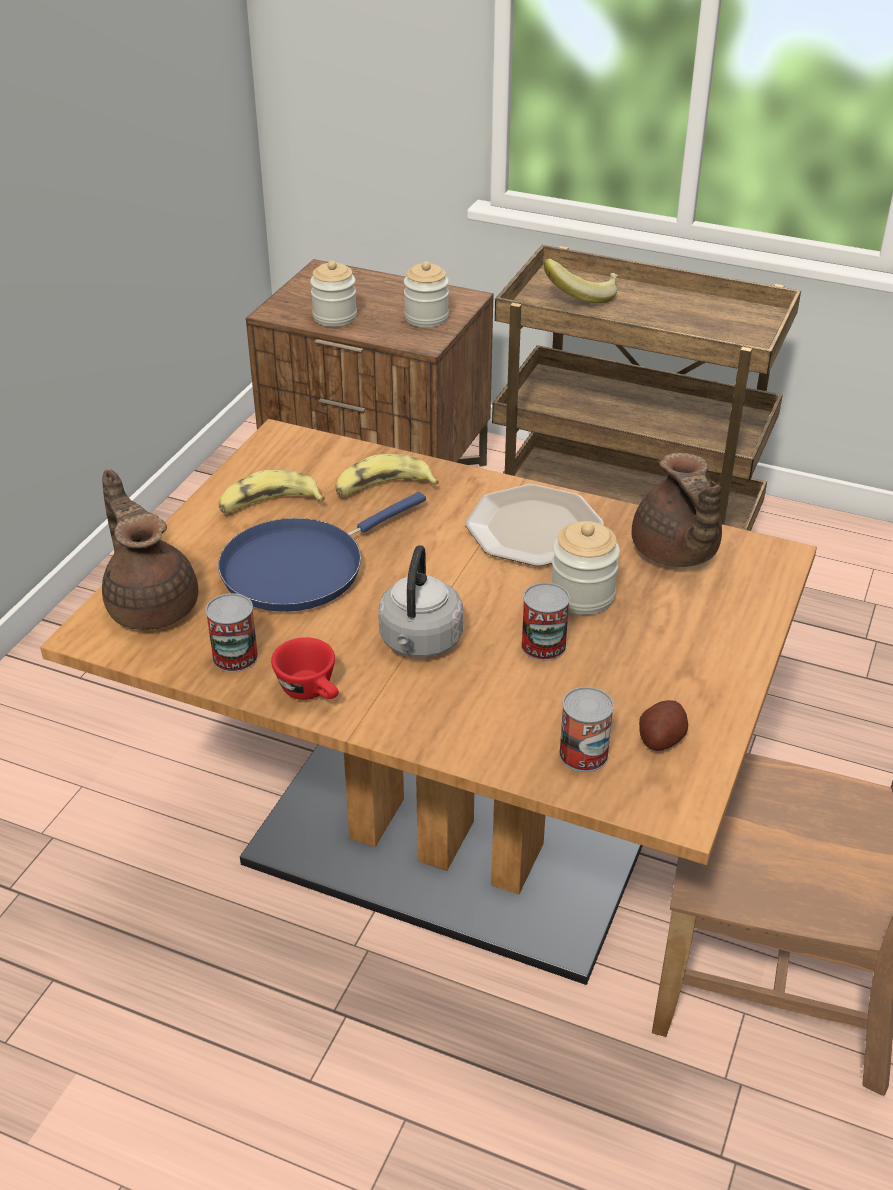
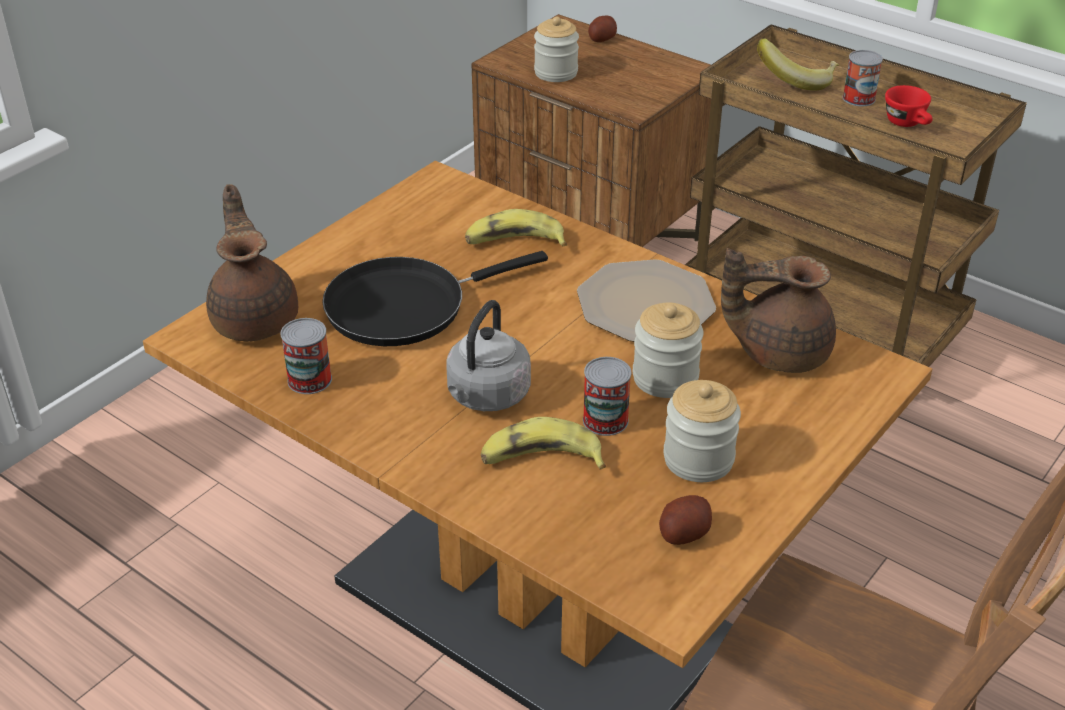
camera: 15 degrees right, 0 degrees up
blue frying pan [218,492,426,612] -> black frying pan [322,251,548,346]
banana [219,470,325,513] -> banana moved to [481,417,606,470]
red cup [271,637,339,700] -> red cup moved to [885,85,933,127]
jar [404,261,449,328] -> jar moved to [663,380,741,482]
can [559,687,614,772] -> can moved to [843,50,883,106]
brown teapot [632,453,722,567] -> brown teapot turned 90 degrees clockwise [721,248,836,373]
none -> potato [588,15,617,42]

